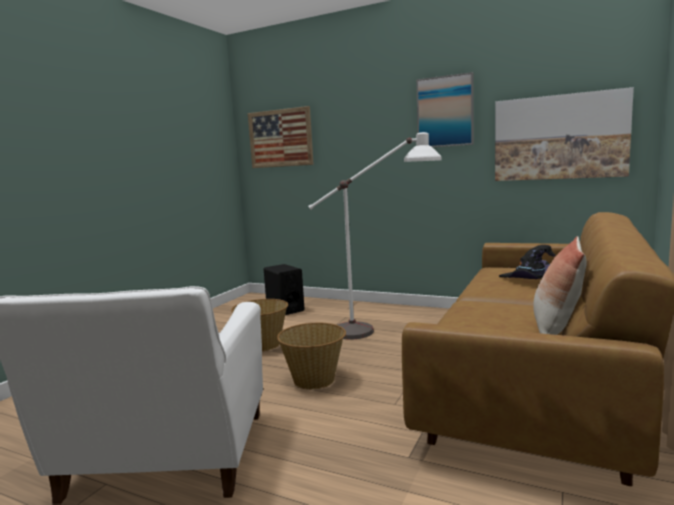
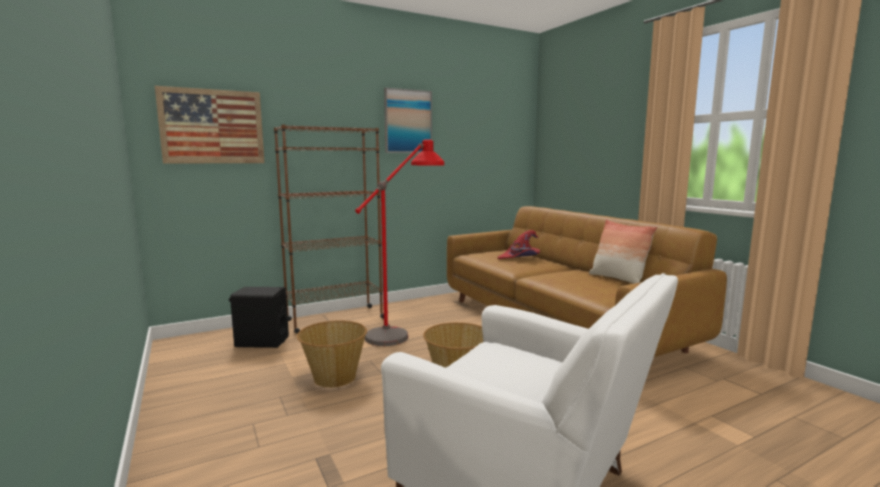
camera: 55 degrees left, 0 degrees up
white floor lamp [308,132,442,340] -> red floor lamp [355,139,445,346]
picture [495,87,634,181] -> none
black hat [499,245,555,279] -> red hat [498,230,540,259]
none -> brown bookcase [274,124,384,334]

